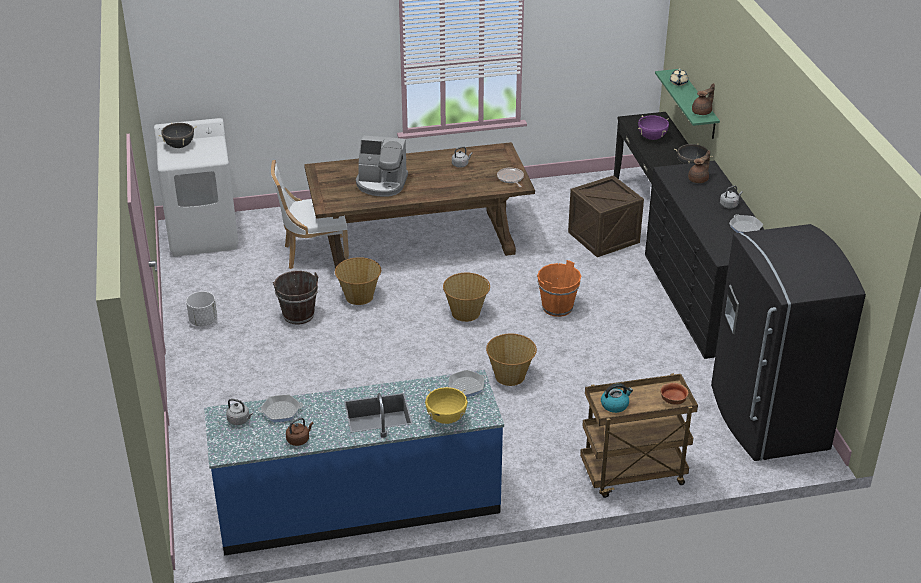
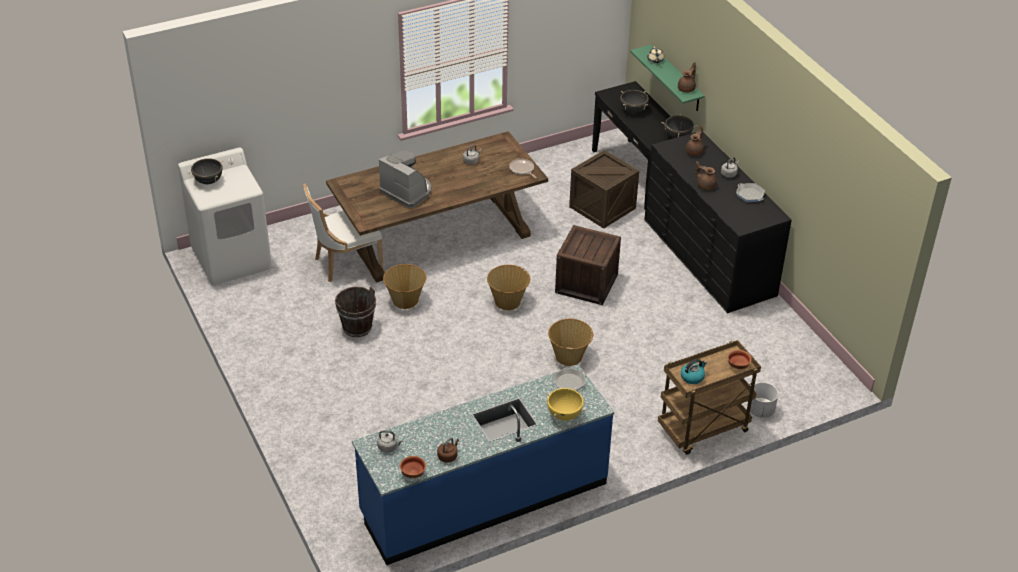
camera: 15 degrees left, 5 degrees up
white planter [186,291,217,326] -> white planter moved to [750,382,778,418]
frying pan [258,395,303,422] -> none
coffee machine [356,135,408,197] -> coffee machine turned 135 degrees counterclockwise [379,151,431,208]
orange bucket [537,260,581,317] -> crate [555,225,621,305]
purple cooking pot [638,115,669,140] -> black cooking pot [620,90,649,113]
black fridge [711,224,866,461] -> none
none -> bowl [399,456,426,478]
none -> brown teapot [695,161,717,190]

